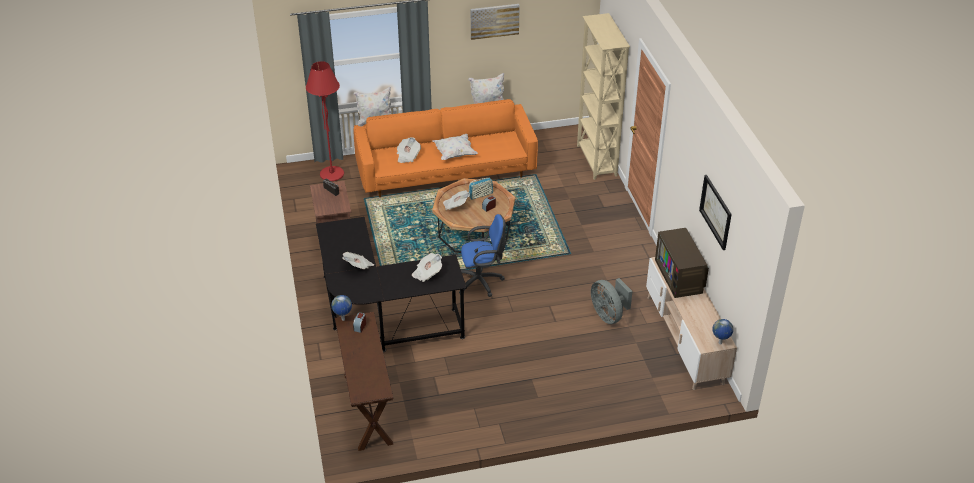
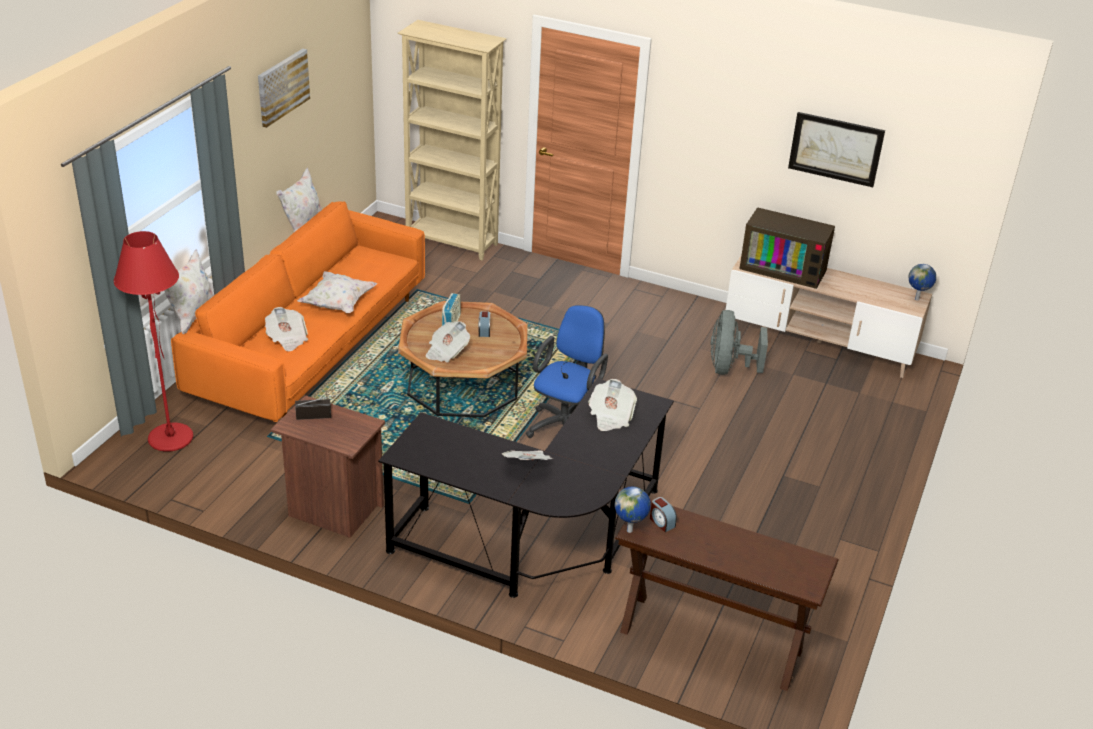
camera: 55 degrees left, 5 degrees down
grey fan [591,278,633,324] -> grey fan turned 90 degrees clockwise [711,310,768,375]

